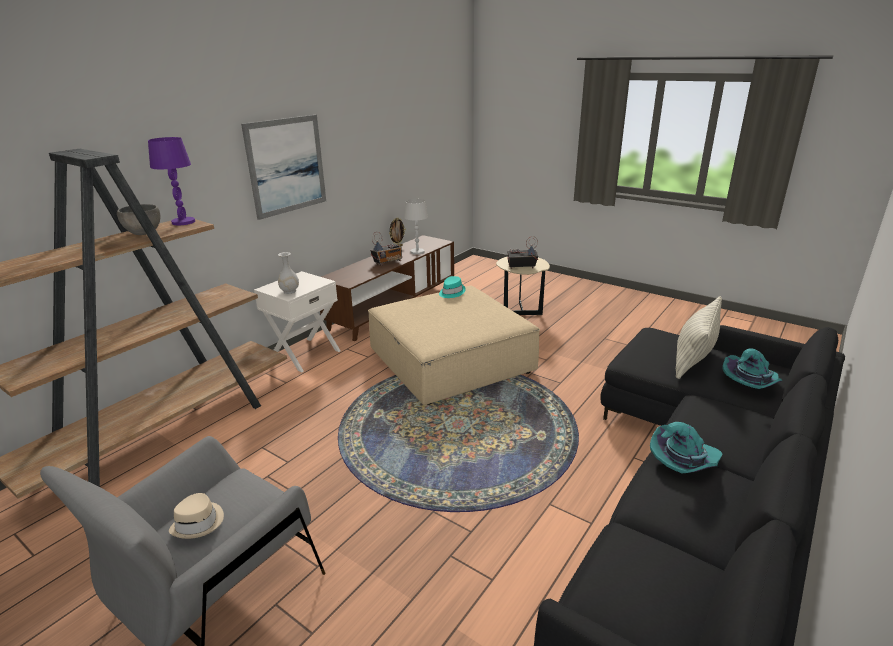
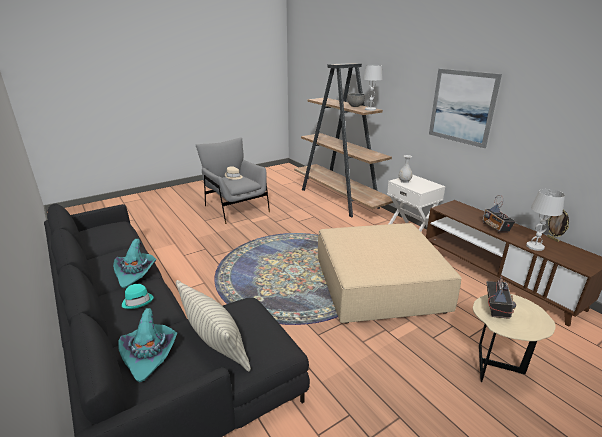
camera: 110 degrees right, 0 degrees up
purple table lamp [148,137,195,225] -> white table lamp [363,65,383,111]
turquoise hat [439,276,465,298] -> turquoise hat moved to [122,284,154,309]

